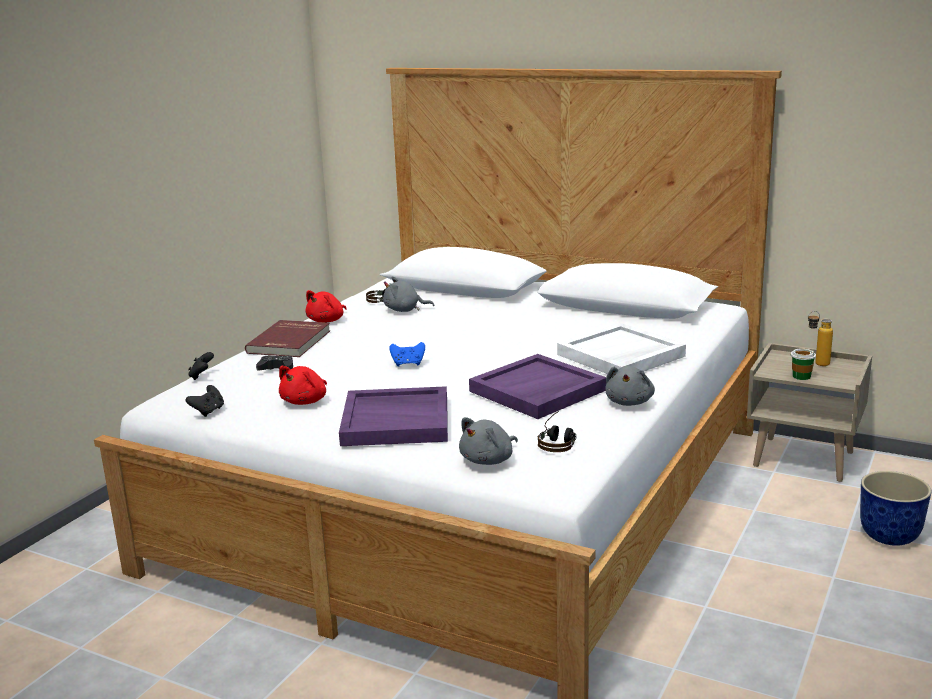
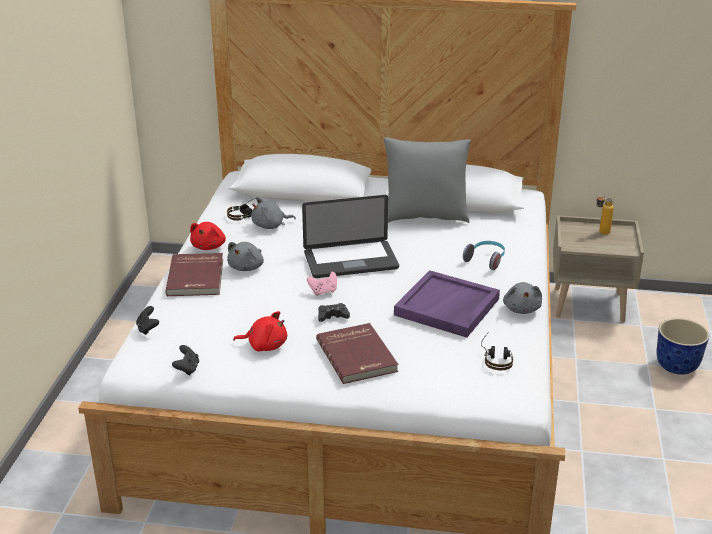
camera: 20 degrees left, 10 degrees up
black game controller [256,355,293,371] -> black game controller moved to [318,303,350,322]
red plush toy [279,366,327,405] -> red plush toy turned 90 degrees counterclockwise [233,311,287,352]
purple tray [339,386,448,446] -> red book [316,323,398,384]
blue game controller [389,342,425,367] -> pink game controller [307,272,337,296]
grey plush toy [459,417,518,465] -> grey plush toy moved to [227,242,264,271]
white tray [557,323,686,374] -> headphones [463,241,505,270]
cup [791,348,816,380] -> none
none -> laptop [302,195,399,278]
none -> grey pillow [383,137,471,223]

